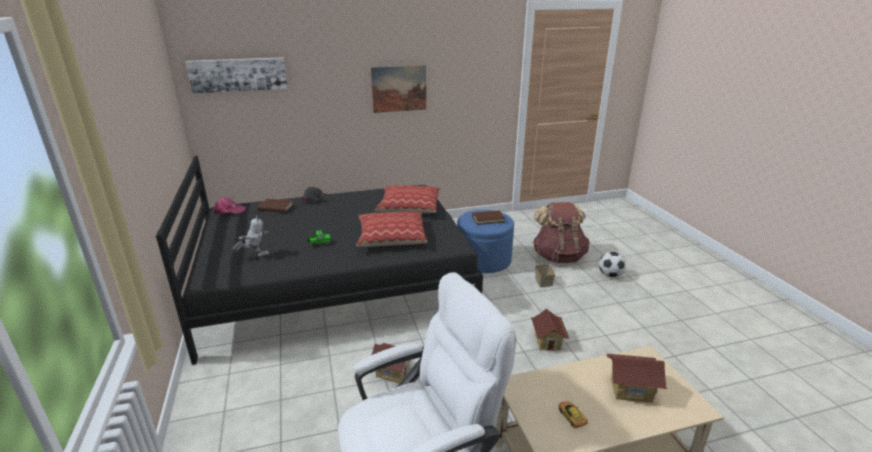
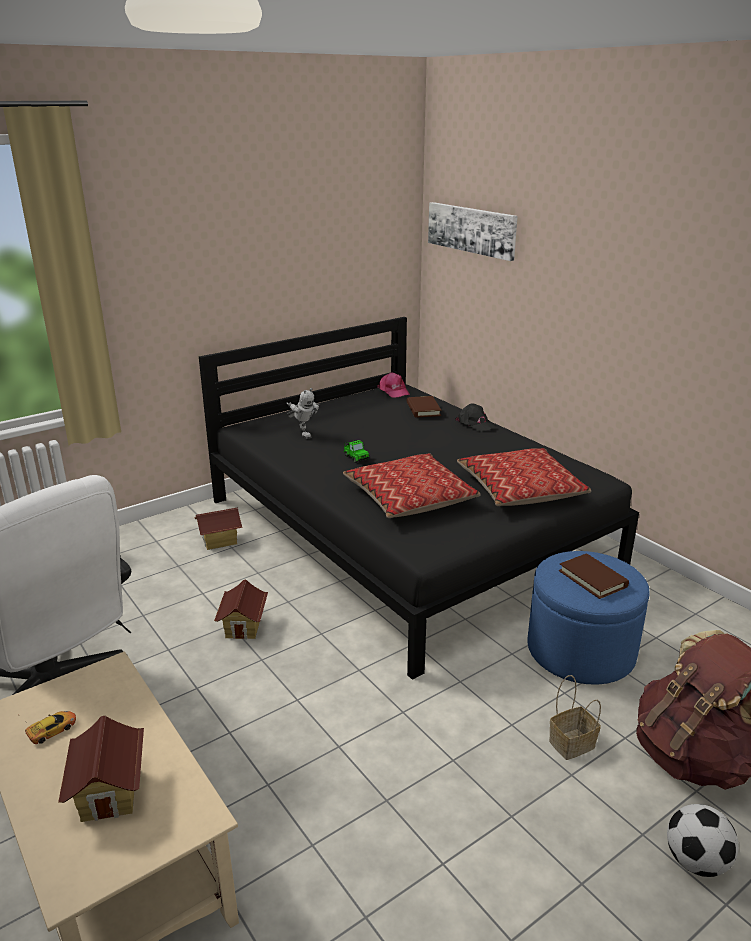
camera: 70 degrees right, 0 degrees up
picture [371,65,426,113] -> none
toy house [531,309,569,351] -> toy house moved to [194,508,243,550]

